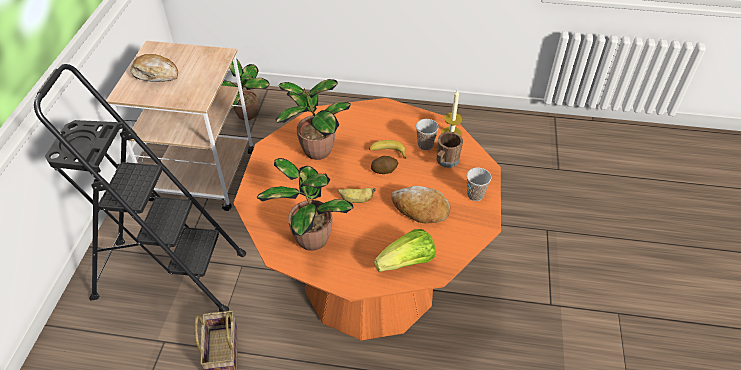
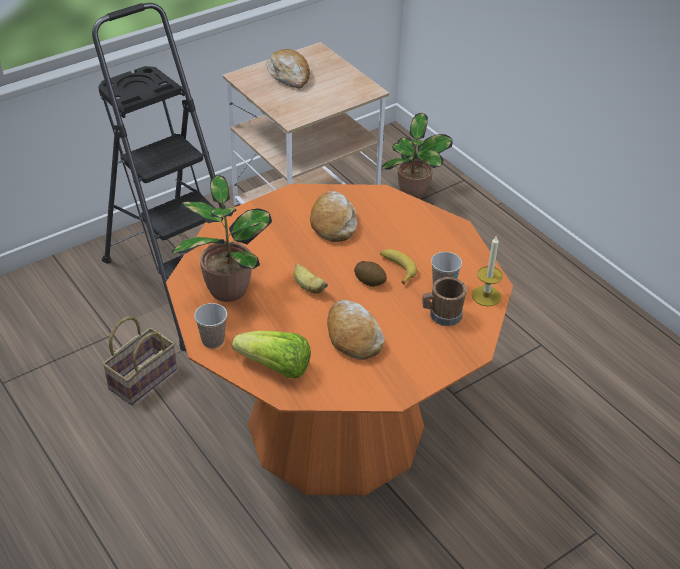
camera: 45 degrees right, 5 degrees down
potted plant [276,79,351,160] -> bread [310,191,357,242]
cup [467,167,491,201] -> cup moved to [194,303,227,349]

